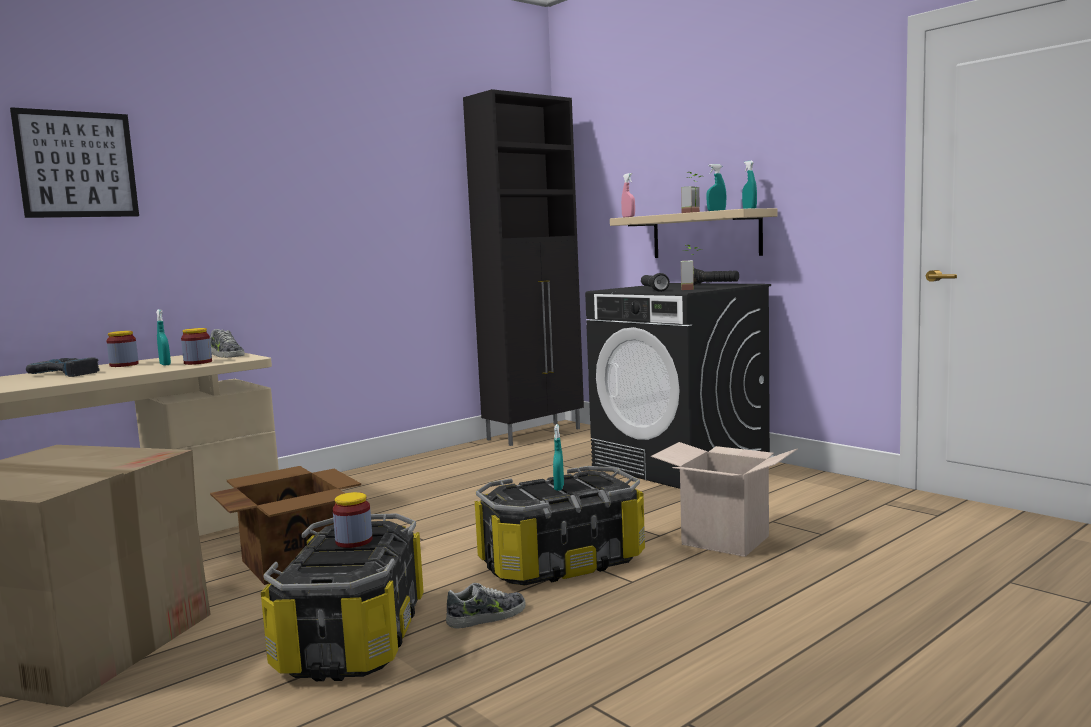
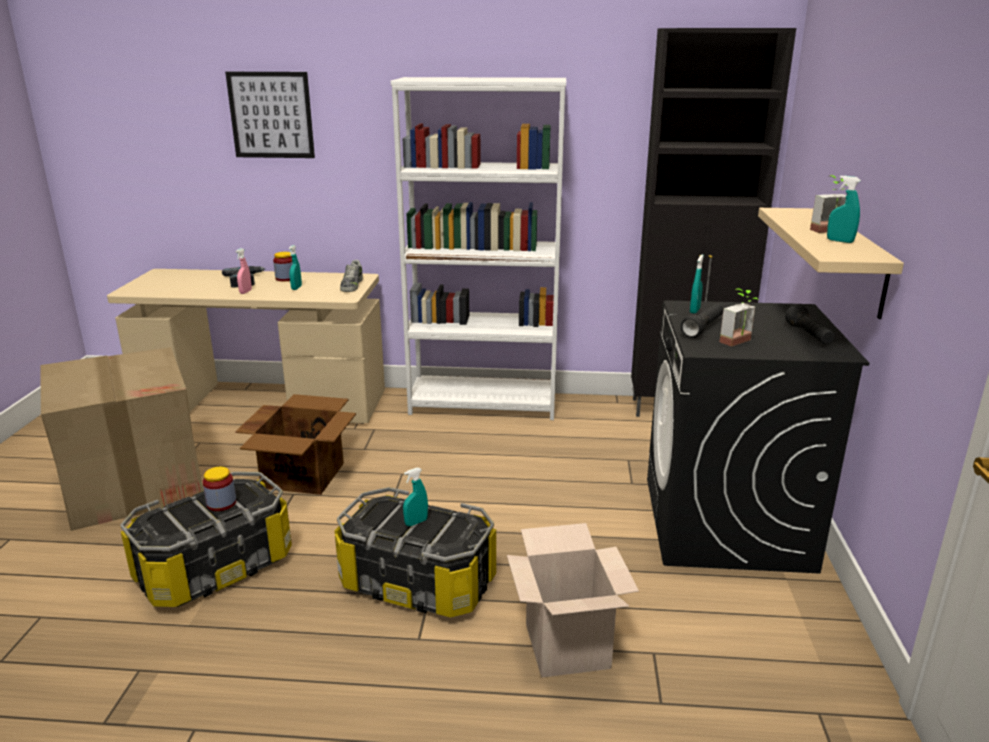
camera: 45 degrees right, 15 degrees up
jar [181,328,212,365] -> none
shoe [446,583,526,629] -> none
pink spray bottle [621,173,635,217] -> pink spray bottle moved to [235,248,252,294]
turquoise spray bottle [742,161,757,209] -> turquoise spray bottle moved to [690,254,704,314]
none -> white bookcase [391,77,566,420]

